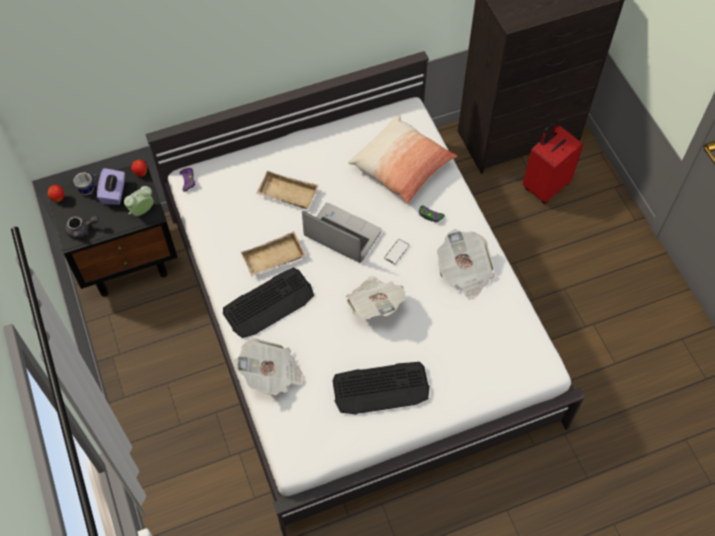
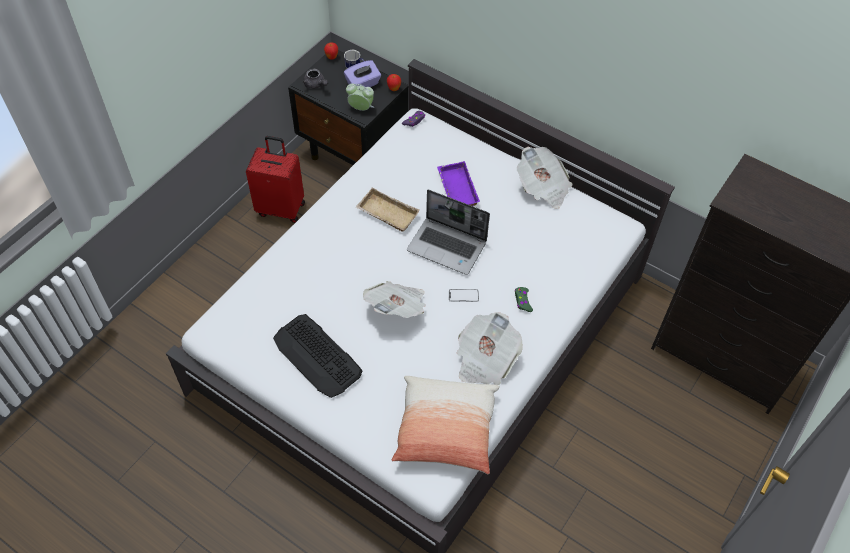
camera: 55 degrees right, 5 degrees down
keyboard [223,268,314,338] -> none
newspaper [234,338,305,396] -> newspaper moved to [517,147,573,209]
beige tray [256,171,318,209] -> purple tray [437,161,480,206]
laptop [302,203,382,263] -> laptop turned 120 degrees clockwise [407,190,490,275]
pillow [348,115,457,204] -> pillow moved to [392,376,500,474]
red suitcase [523,120,583,204] -> red suitcase moved to [246,136,305,223]

